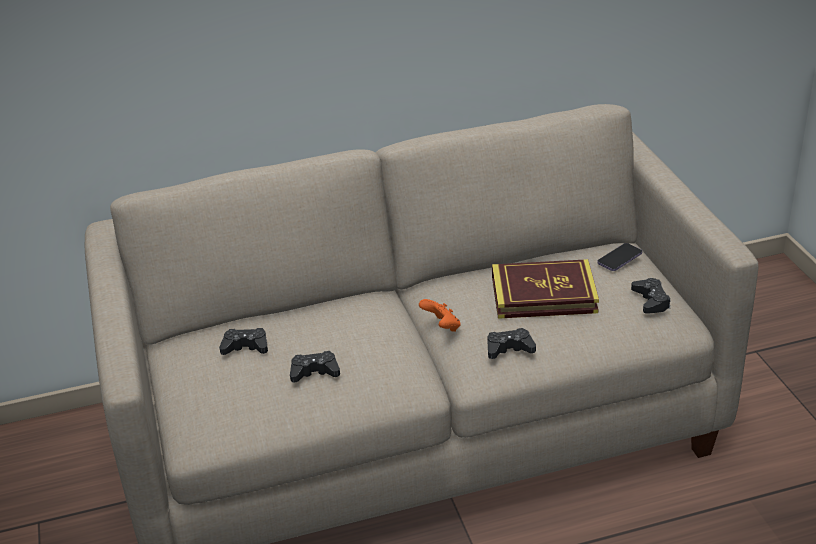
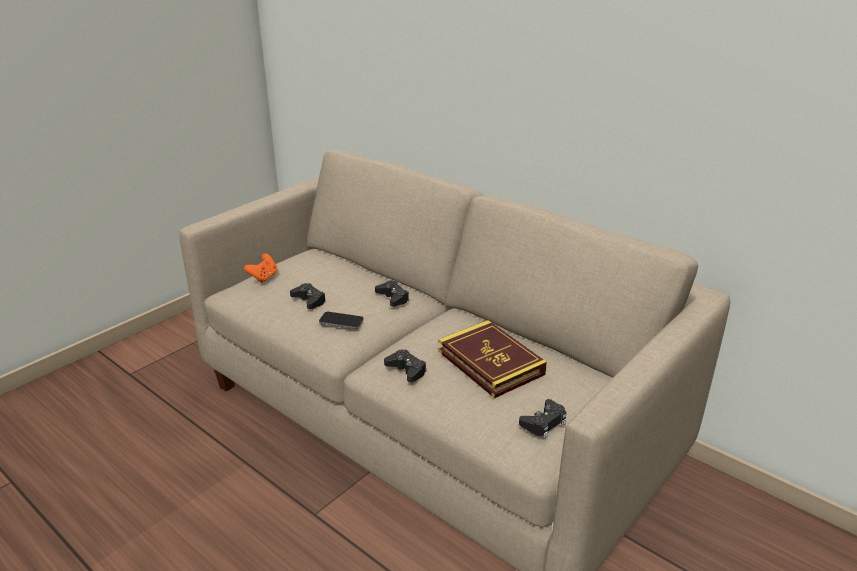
camera: 55 degrees right, 5 degrees down
black game controller [219,328,268,355] -> black game controller moved to [375,281,409,307]
orange game controller [419,299,461,332] -> orange game controller moved to [244,253,277,283]
phone [597,243,642,271] -> phone moved to [319,312,364,329]

